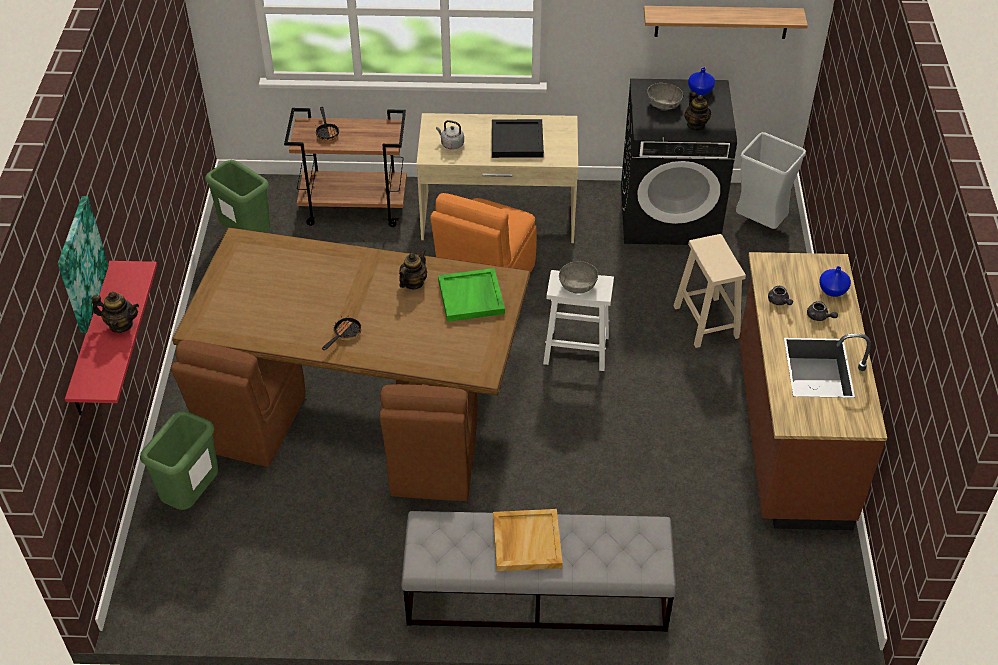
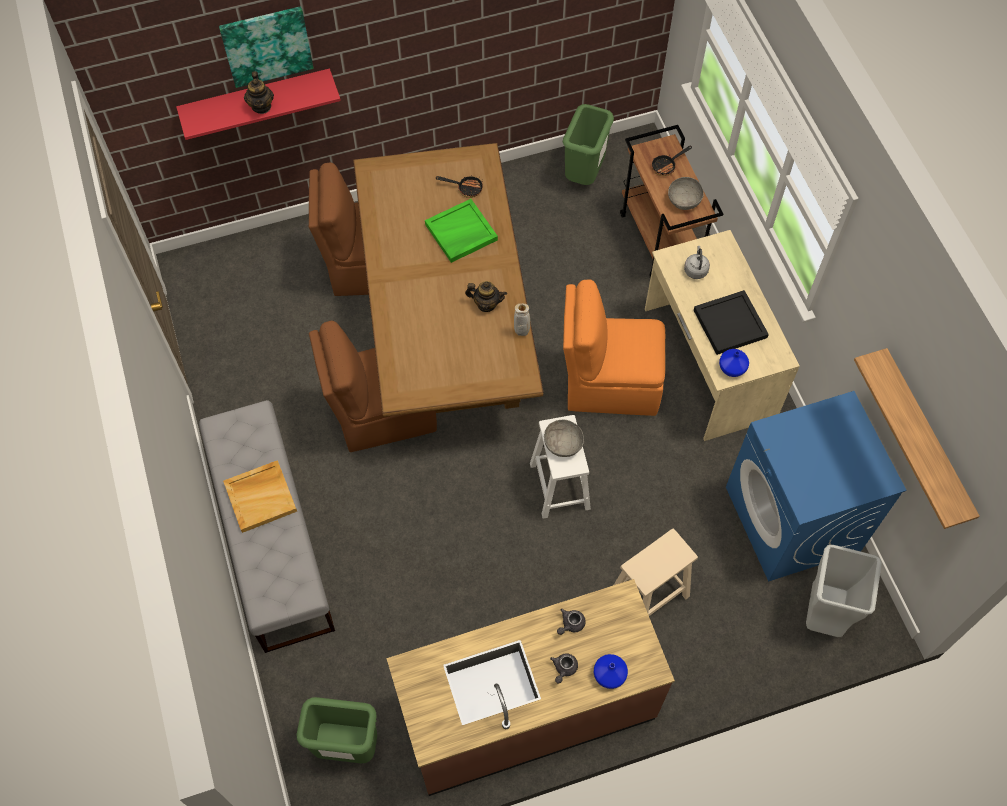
camera: 70 degrees right, 15 degrees up
green trash can [140,411,218,510] -> green trash can moved to [297,697,377,763]
frying pan [322,315,361,350] -> frying pan moved to [436,175,483,198]
green tray [438,268,505,322] -> green tray moved to [425,199,498,263]
black washing machine [621,79,737,245] -> blue washing machine [726,391,907,582]
grey bowl [647,83,683,110] -> grey bowl moved to [668,177,704,210]
teapot [684,92,711,131] -> none
blue vase [688,67,715,95] -> blue vase moved to [719,349,749,377]
none -> beige vase [514,304,530,336]

